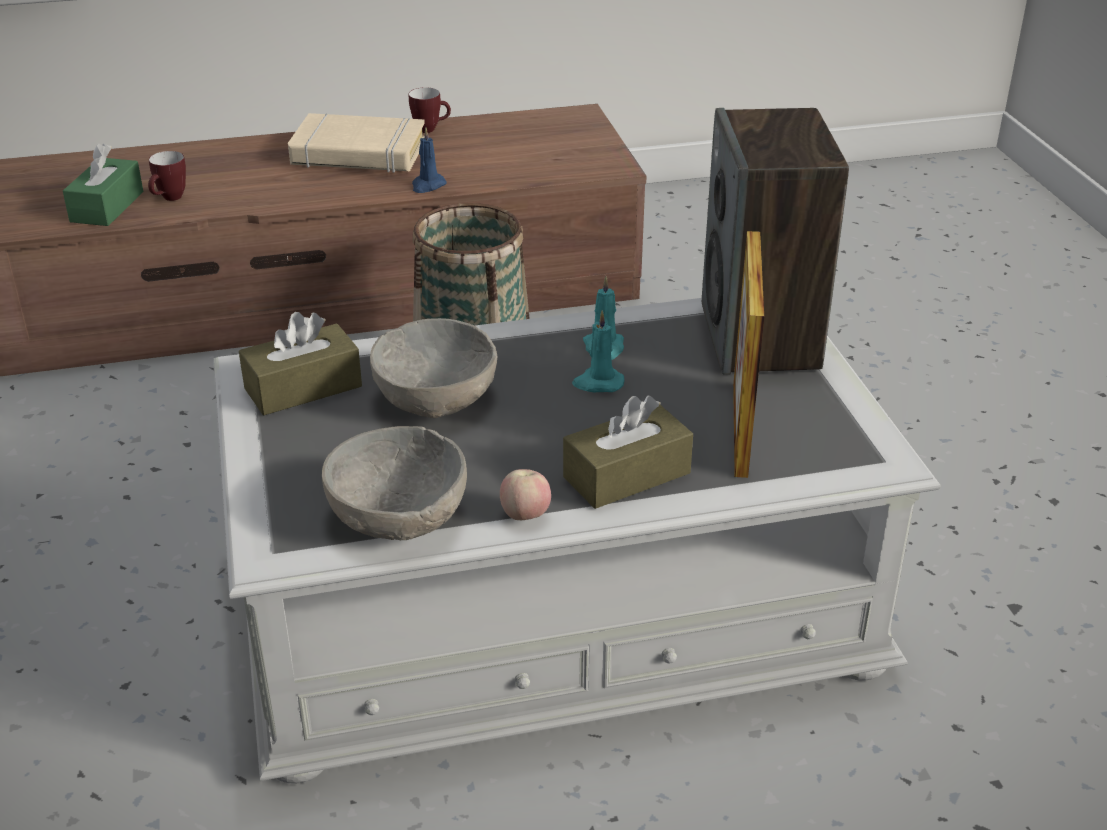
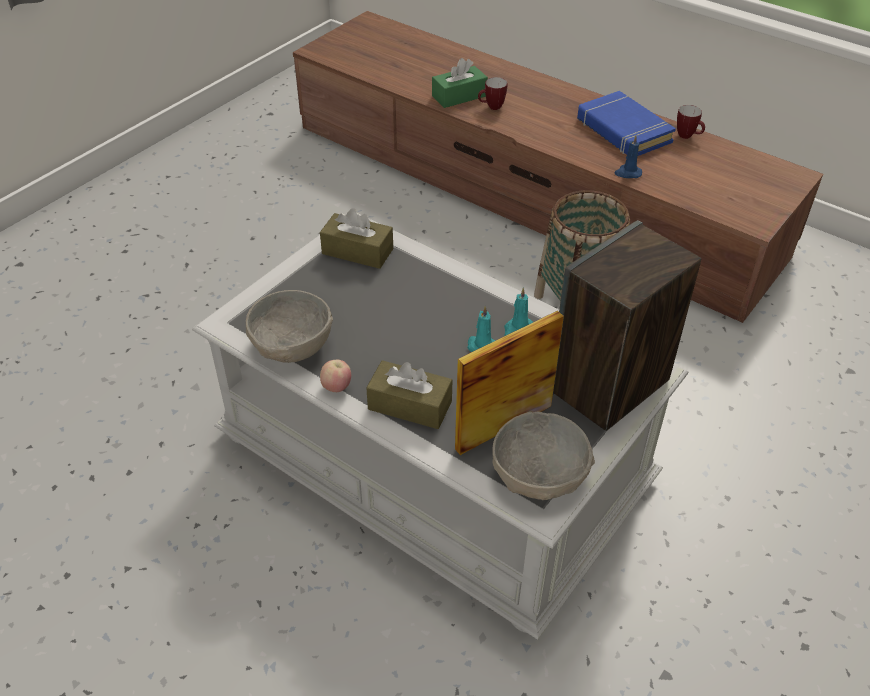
camera: 50 degrees right, 10 degrees up
beige book [288,113,425,173] -> blue book [577,91,676,156]
grey bowl [370,318,497,418] -> grey bowl moved to [492,411,595,500]

